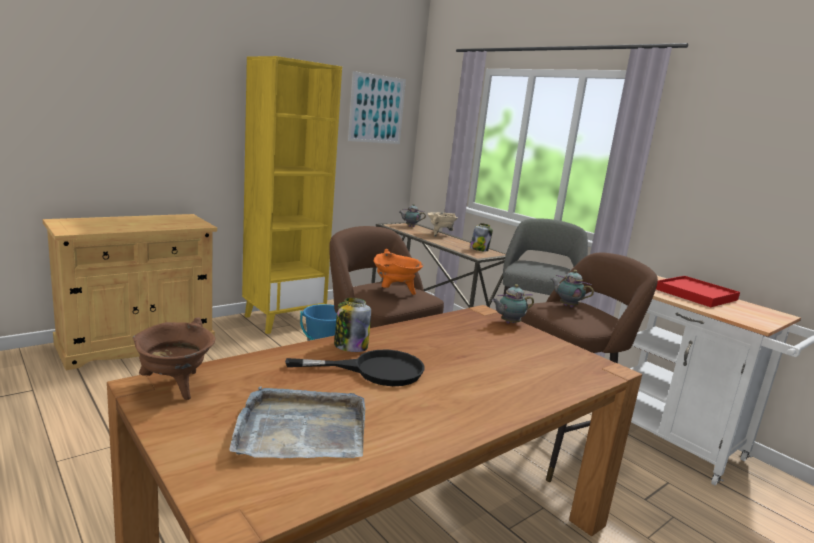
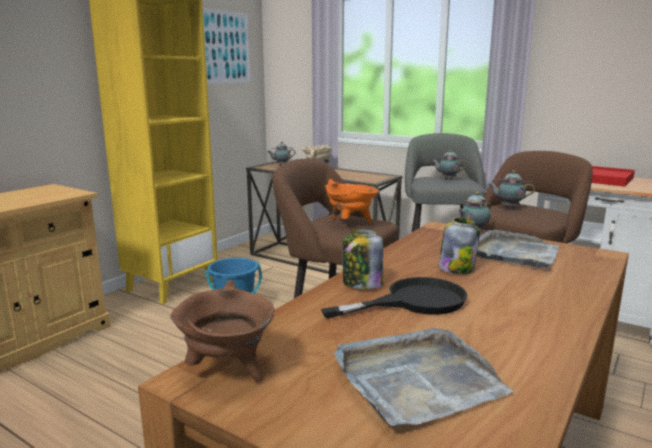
camera: 15 degrees left, 0 degrees up
jar [470,223,493,251] -> jar moved to [439,218,480,274]
none -> teapot [432,150,467,180]
none -> grey tray [477,230,559,267]

